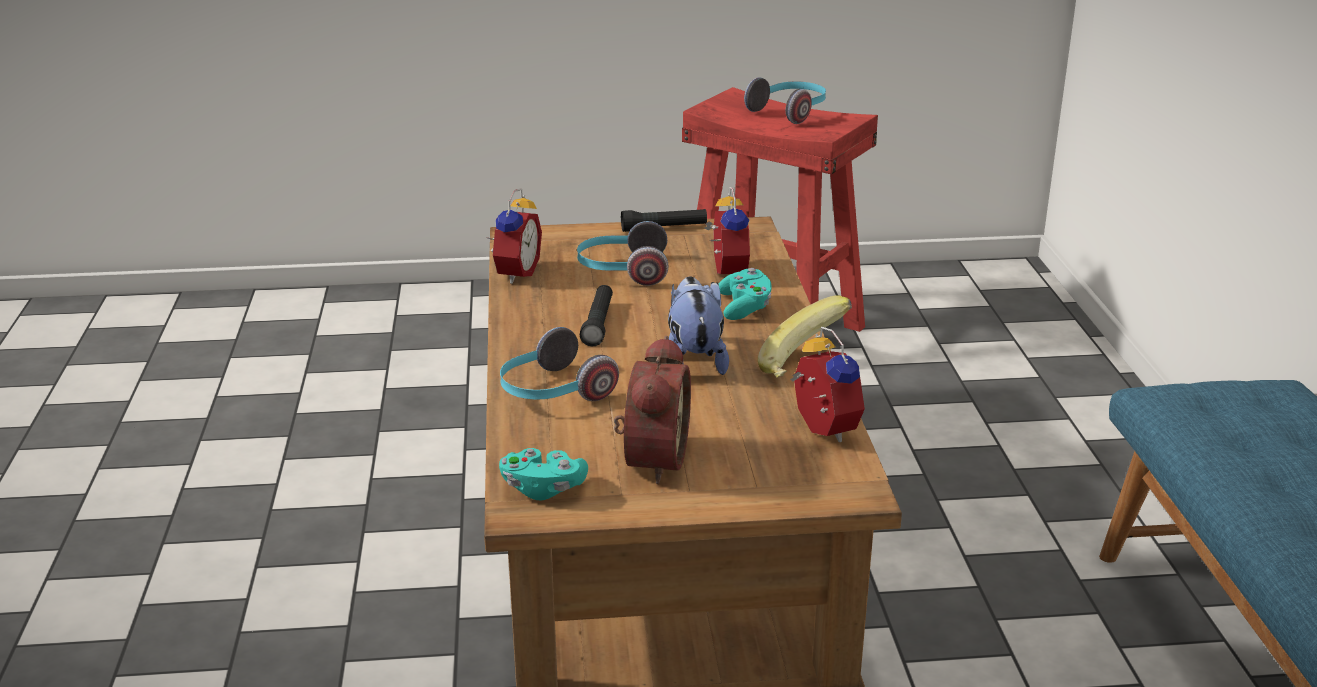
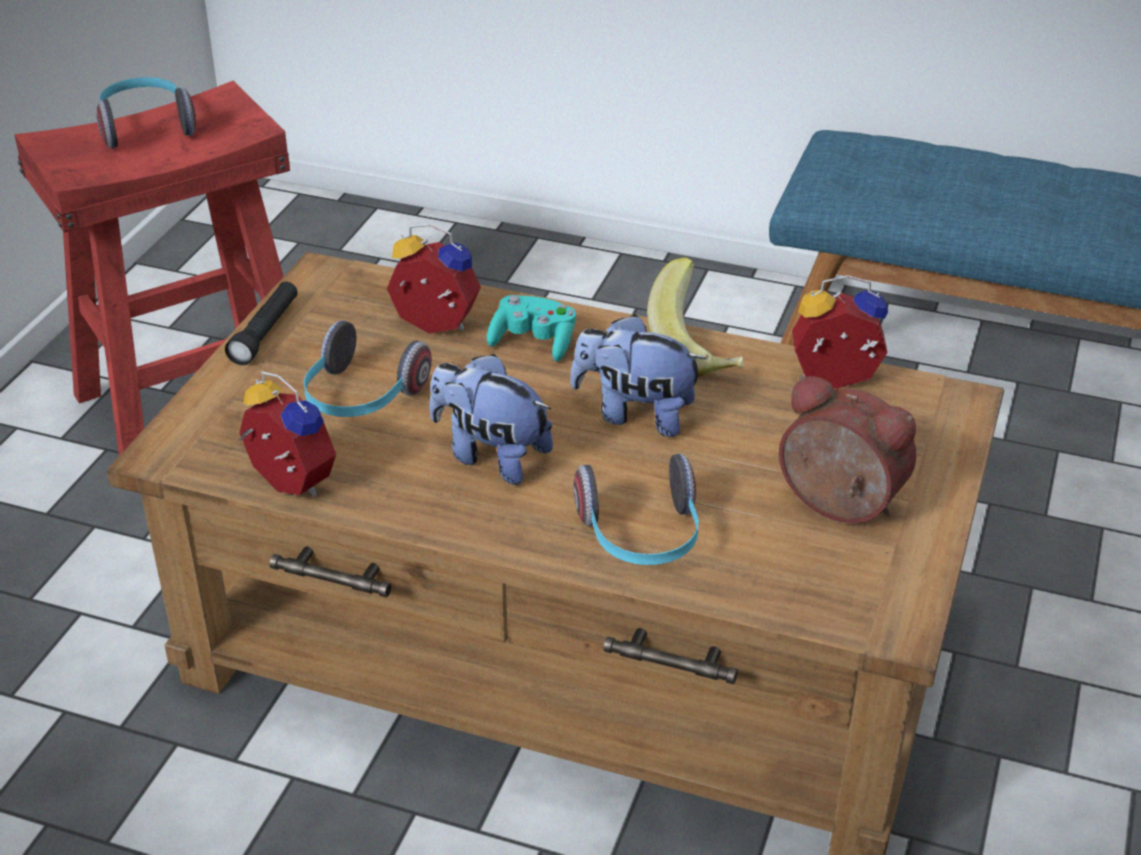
camera: 65 degrees left, 10 degrees up
turquoise game controller [499,448,588,500] -> none
black flashlight [580,285,613,346] -> plush toy [429,354,553,485]

